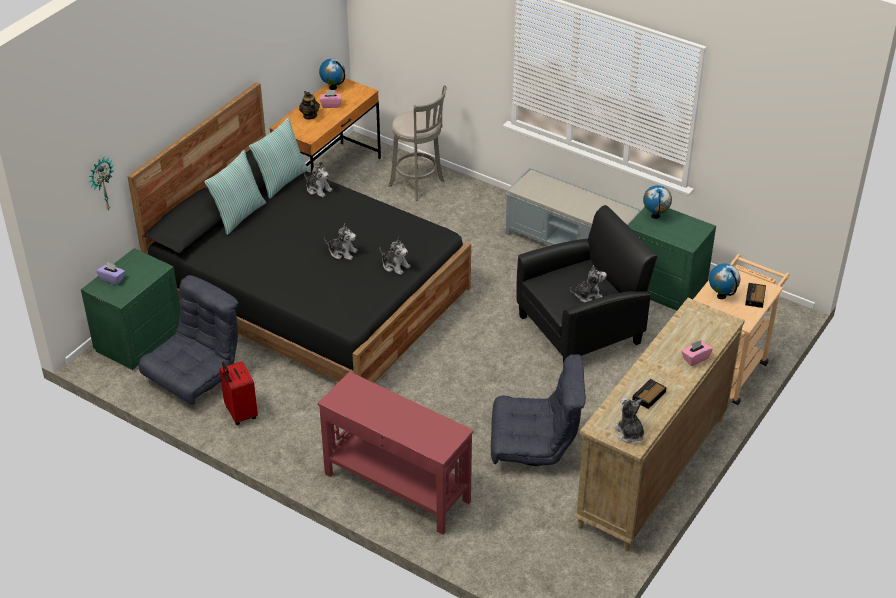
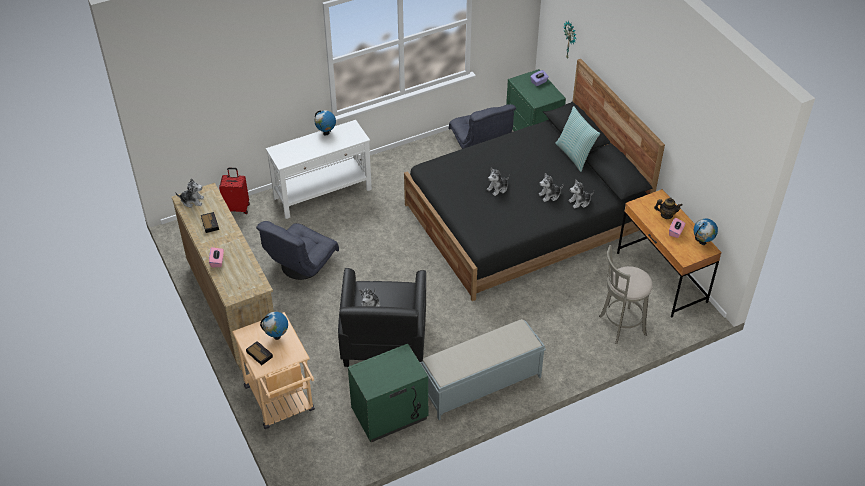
camera: 120 degrees right, 5 degrees up
red suitcase [220,361,258,425] -> red suitcase moved to [219,168,250,214]
pillow [249,117,309,199] -> none
red console table [317,371,474,535] -> white console table [266,120,372,219]
plush toy [380,237,411,275] -> plush toy moved to [538,173,564,202]
globe [643,185,672,219] -> globe moved to [315,110,336,136]

